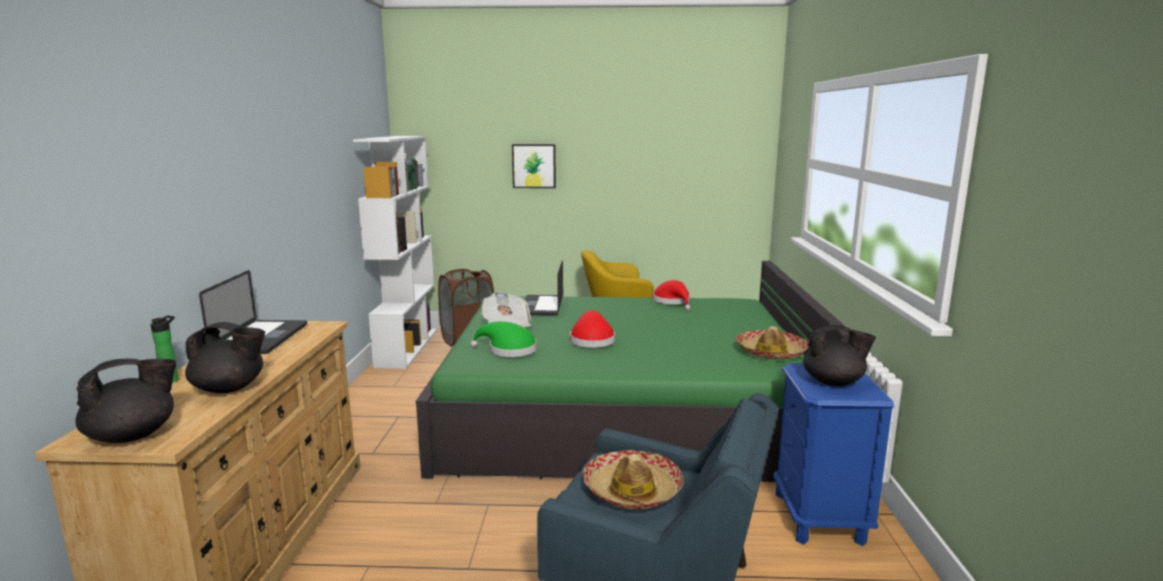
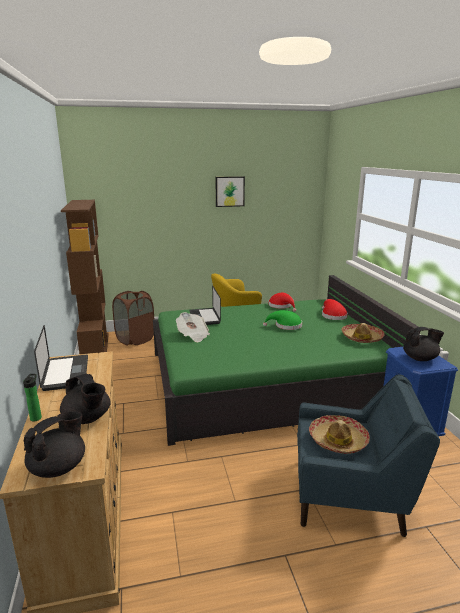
camera: 15 degrees left, 5 degrees up
black teapot [185,322,265,393] -> black teapot turned 60 degrees clockwise [60,374,111,424]
white bookcase [353,136,437,369] -> brown bookcase [61,200,109,354]
green hat [470,321,537,357] -> green hat moved to [263,310,302,330]
picture [512,144,556,188] -> picture moved to [215,176,245,207]
red hat [570,310,615,348] -> red hat moved to [322,299,348,320]

